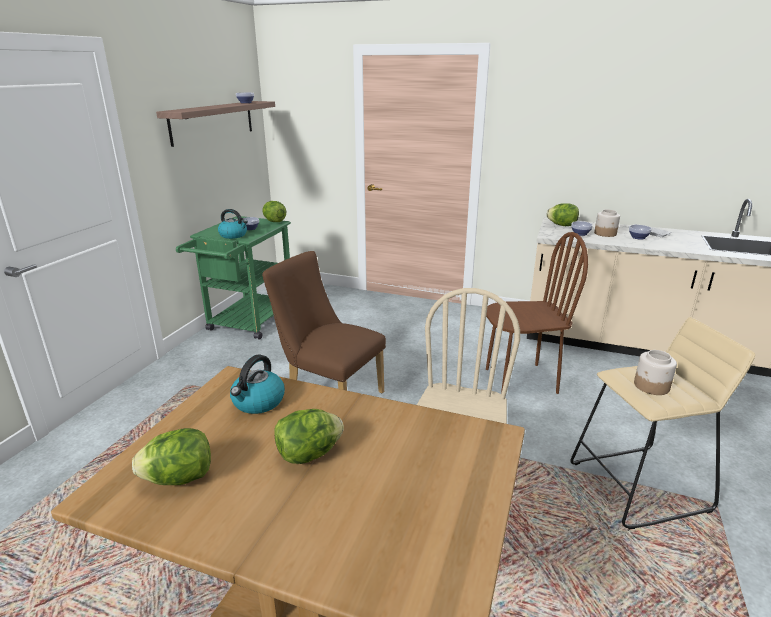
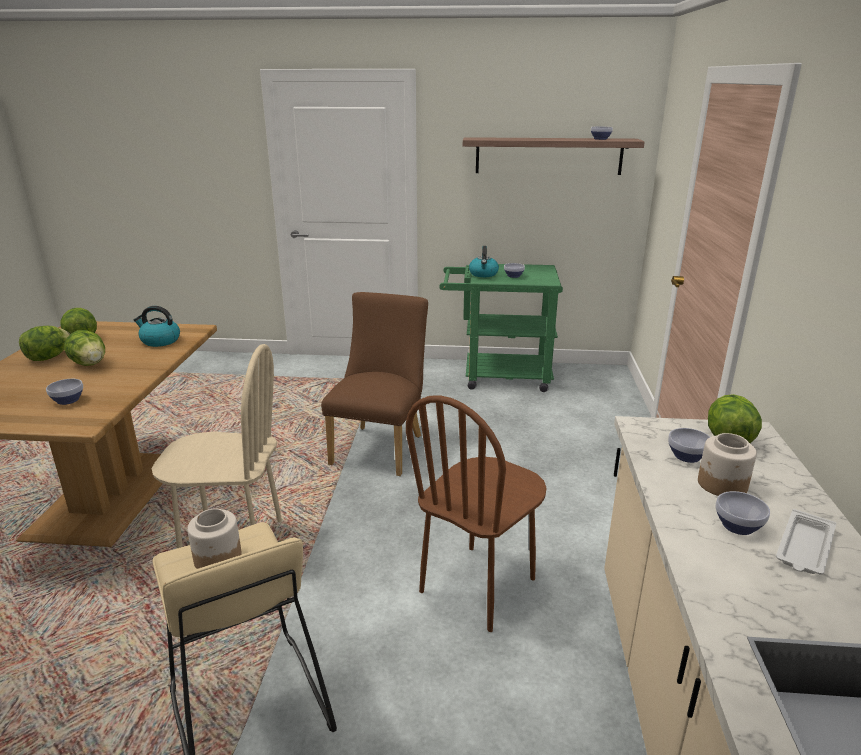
camera: 75 degrees right, 0 degrees up
lettuce [262,201,286,222] -> lettuce moved to [19,326,70,361]
brown chair [486,232,588,394] -> brown chair turned 60 degrees clockwise [406,395,547,632]
none -> bowl [46,379,83,405]

